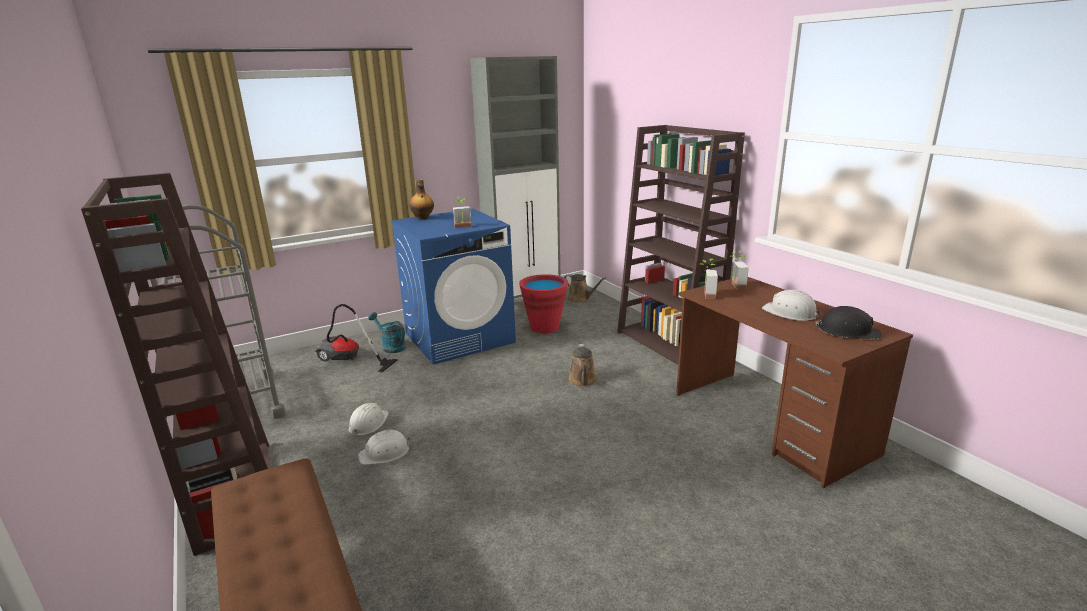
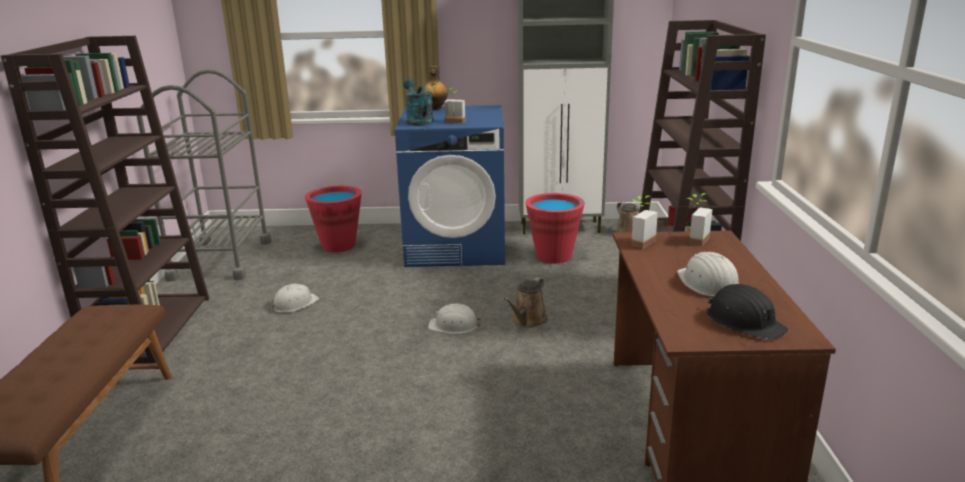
camera: 30 degrees right, 0 degrees up
vacuum cleaner [315,304,398,373] -> red bucket [305,186,362,252]
white hard hat [358,430,411,465] -> white hard hat moved to [428,304,481,334]
turquoise watering can [368,312,406,353] -> turquoise watering can moved to [403,79,434,126]

